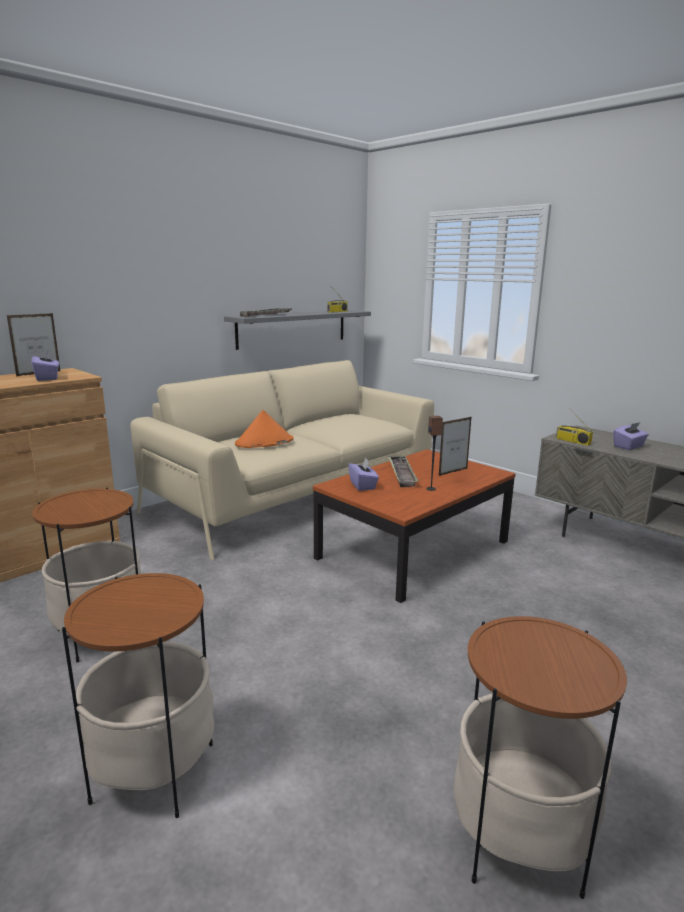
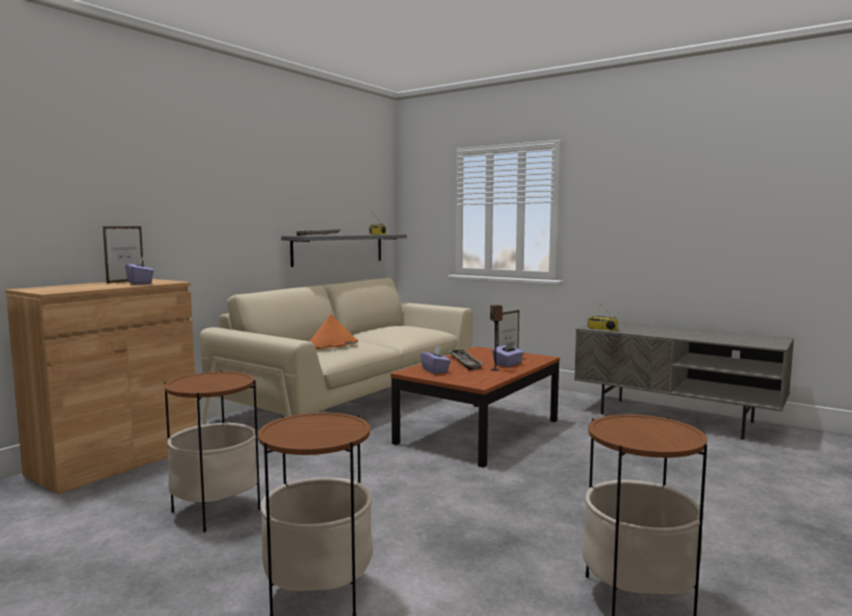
camera: 10 degrees left, 10 degrees down
purple tissue box [613,422,649,450] -> purple tissue box moved to [492,341,524,367]

